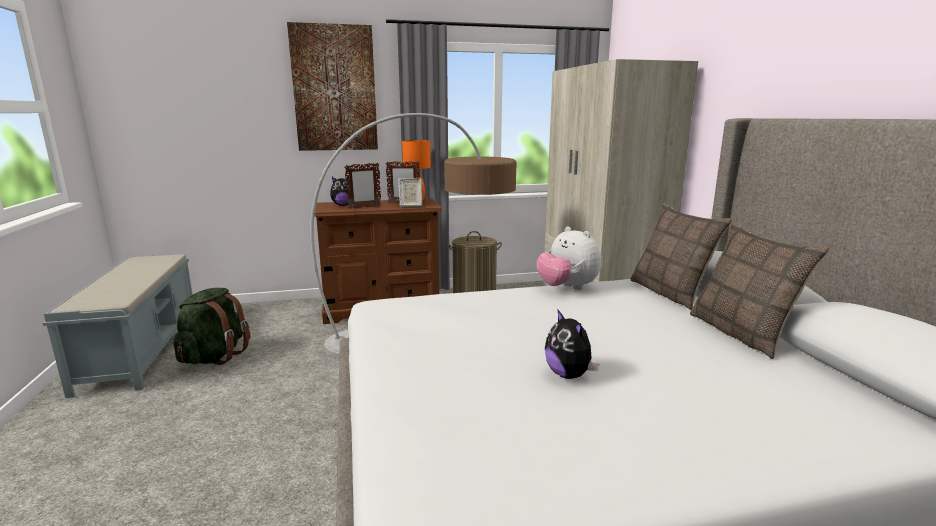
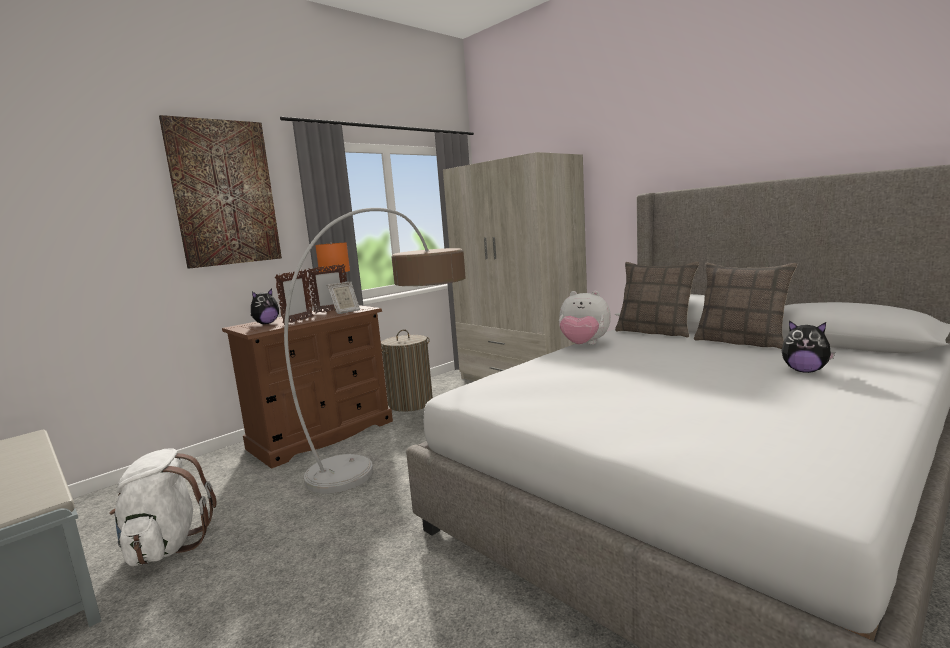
camera: 30 degrees left, 5 degrees down
green backpack [174,288,251,365] -> white backpack [109,448,217,566]
plush toy [545,310,599,379] -> plush toy moved to [782,321,835,373]

